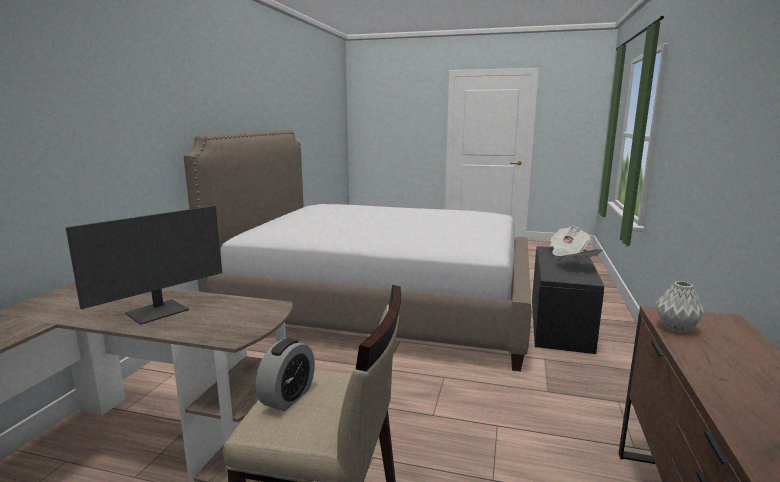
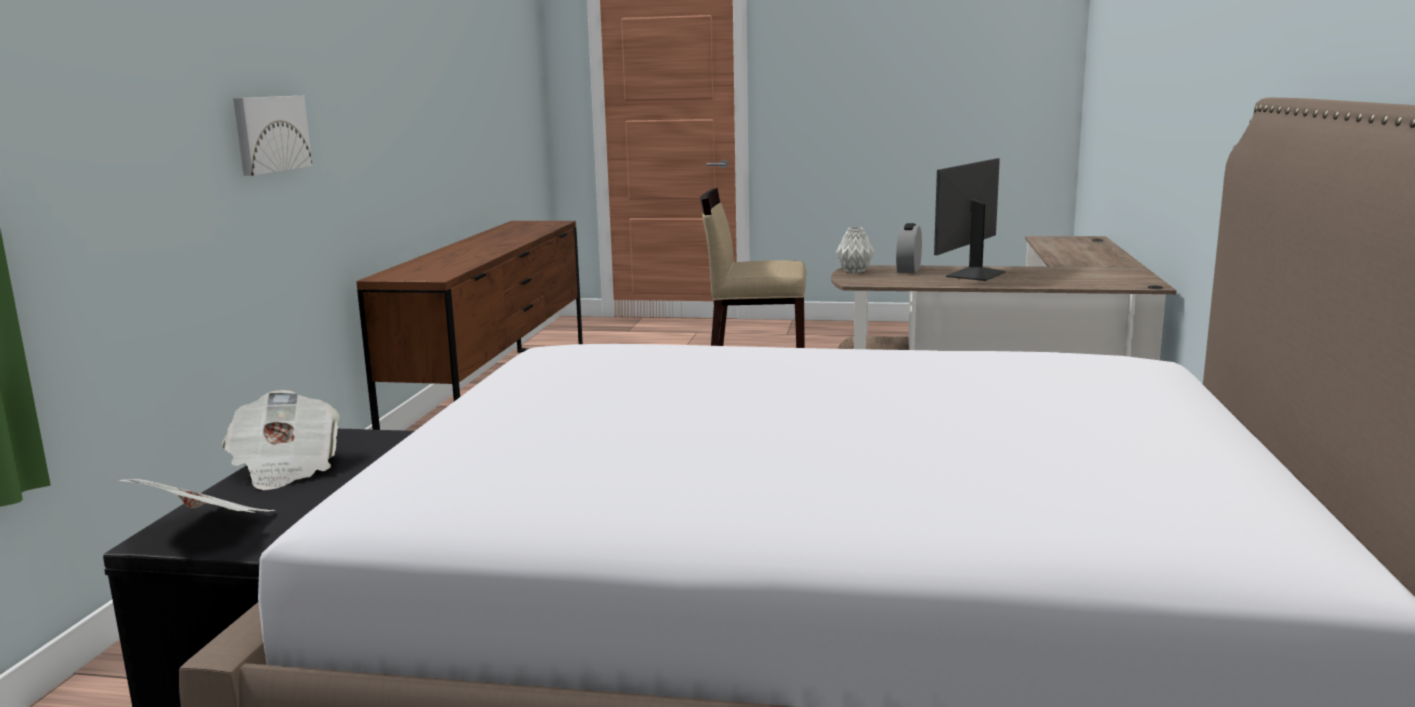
camera: 175 degrees right, 0 degrees up
alarm clock [256,338,315,411] -> alarm clock moved to [896,223,922,273]
grey vase [655,281,704,333] -> grey vase moved to [836,227,874,273]
none -> picture [233,96,312,176]

